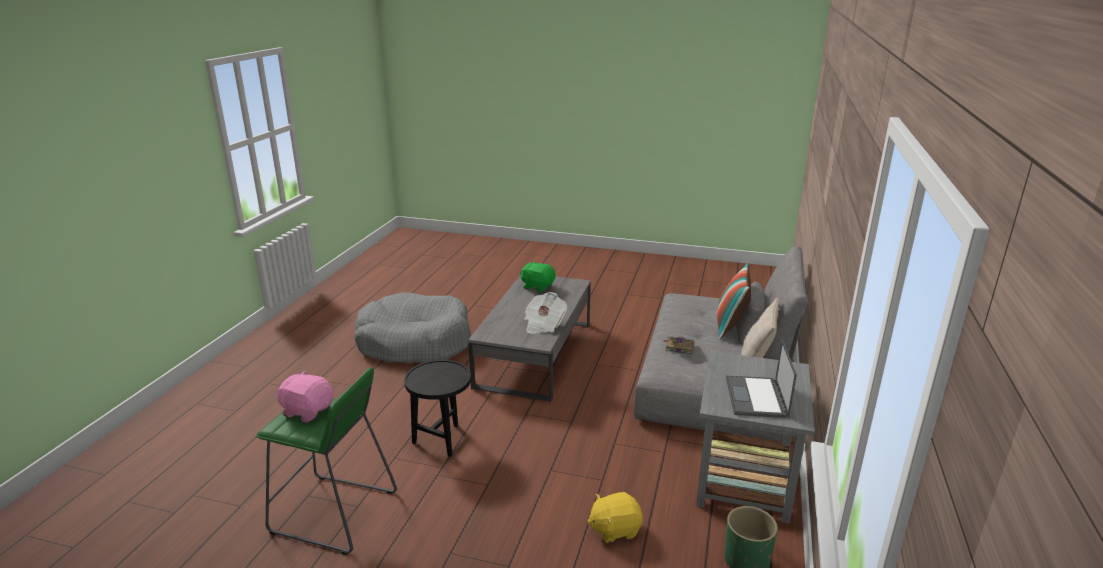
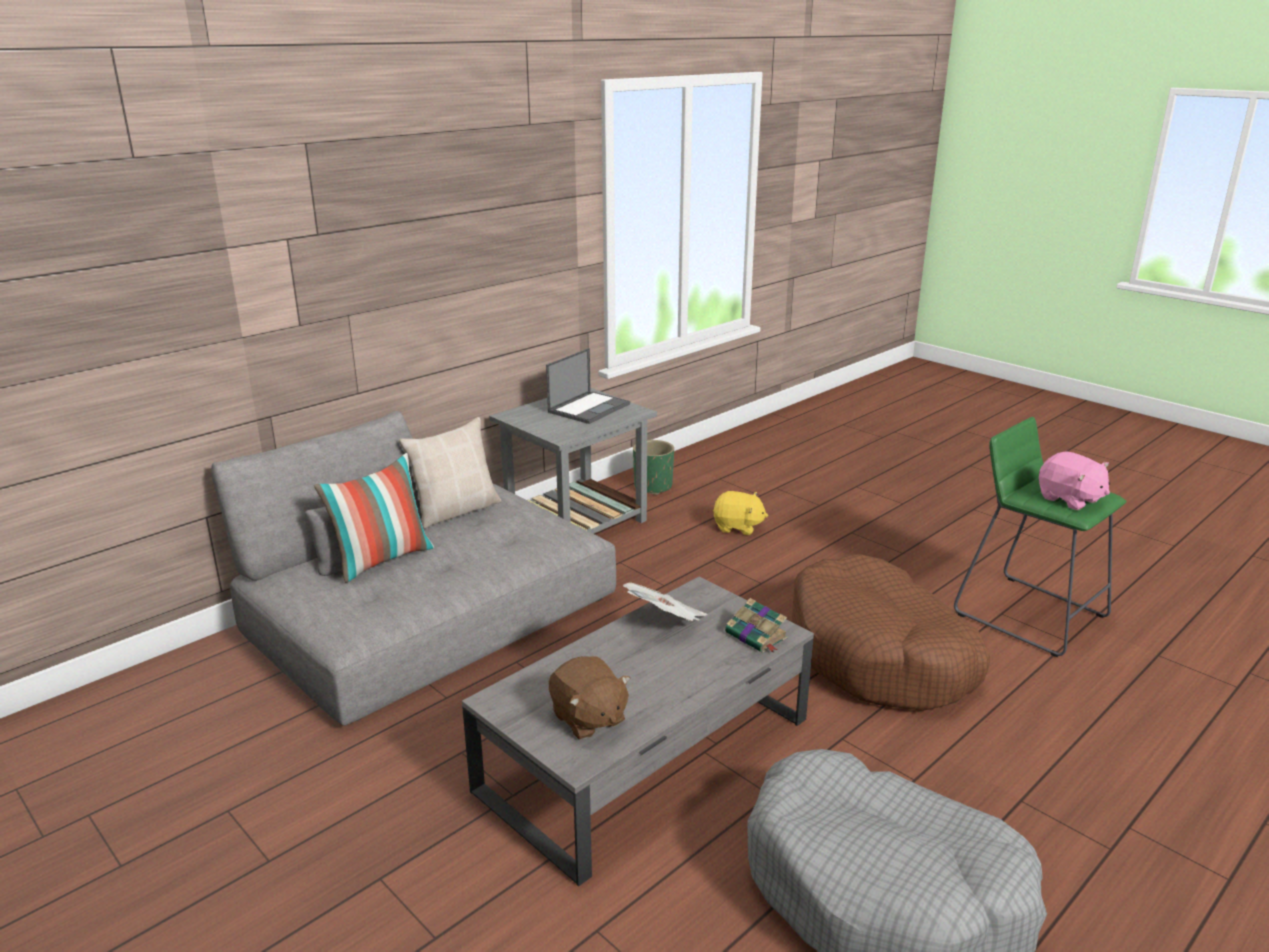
camera: 150 degrees left, 0 degrees up
black side table [404,360,471,457] -> brown dog bed [792,554,990,711]
green plush toy [520,261,556,292] -> brown plush toy [549,656,631,740]
book [664,336,695,355] -> book moved to [725,598,788,653]

